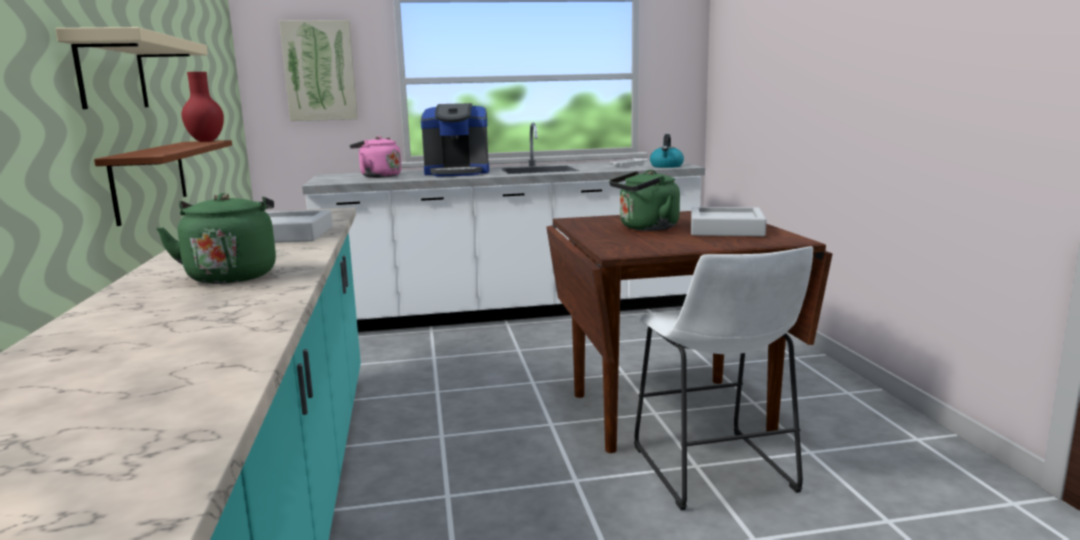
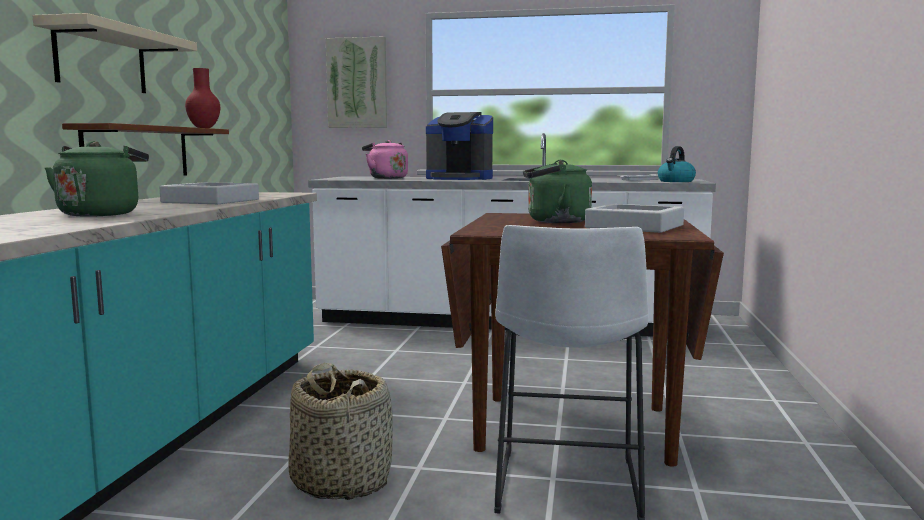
camera: 20 degrees right, 5 degrees down
none -> basket [288,363,393,500]

